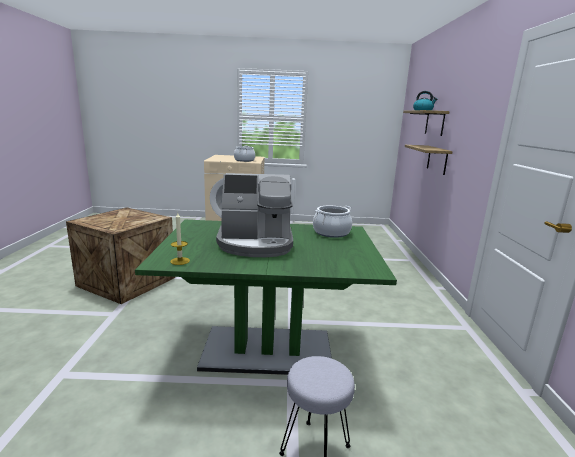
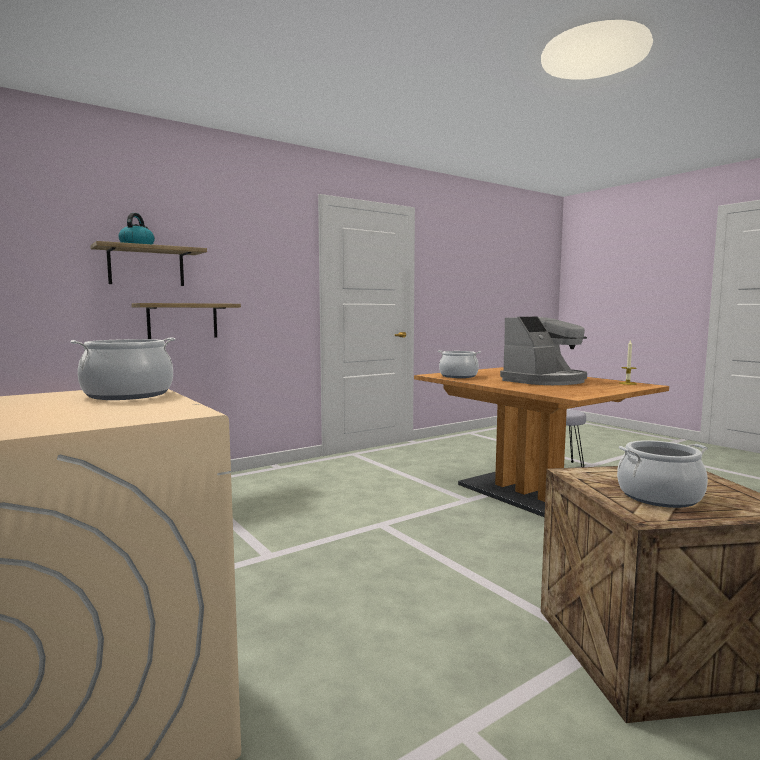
camera: 125 degrees left, 10 degrees down
green dining table [135,220,397,375] -> brown dining table [414,367,669,518]
coffee machine [216,173,293,257] -> coffee machine turned 90 degrees clockwise [500,317,587,385]
none -> cooking pot [617,440,708,508]

